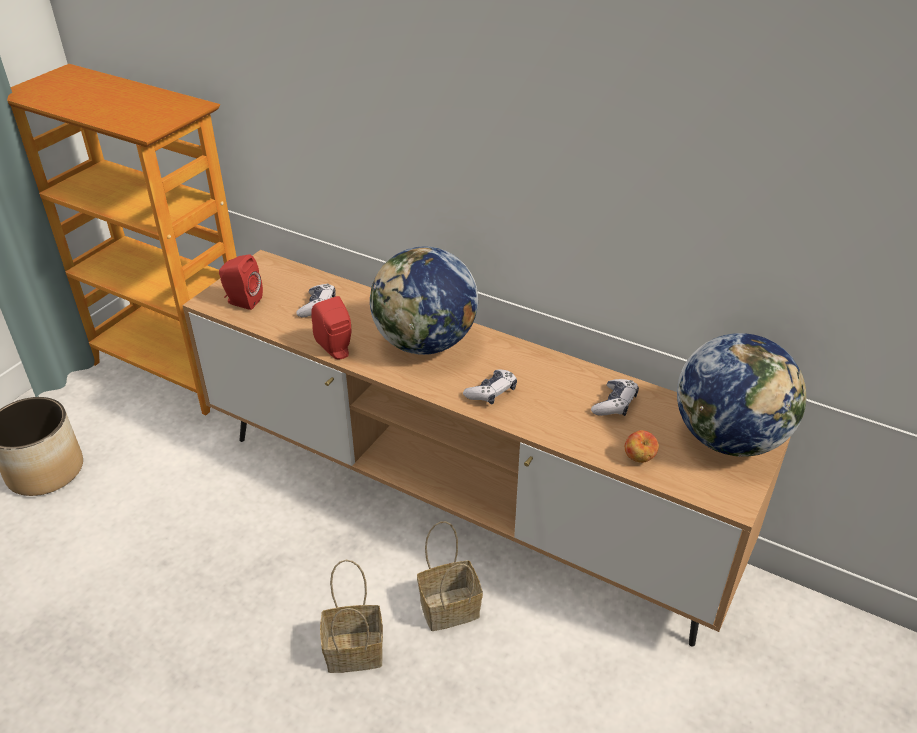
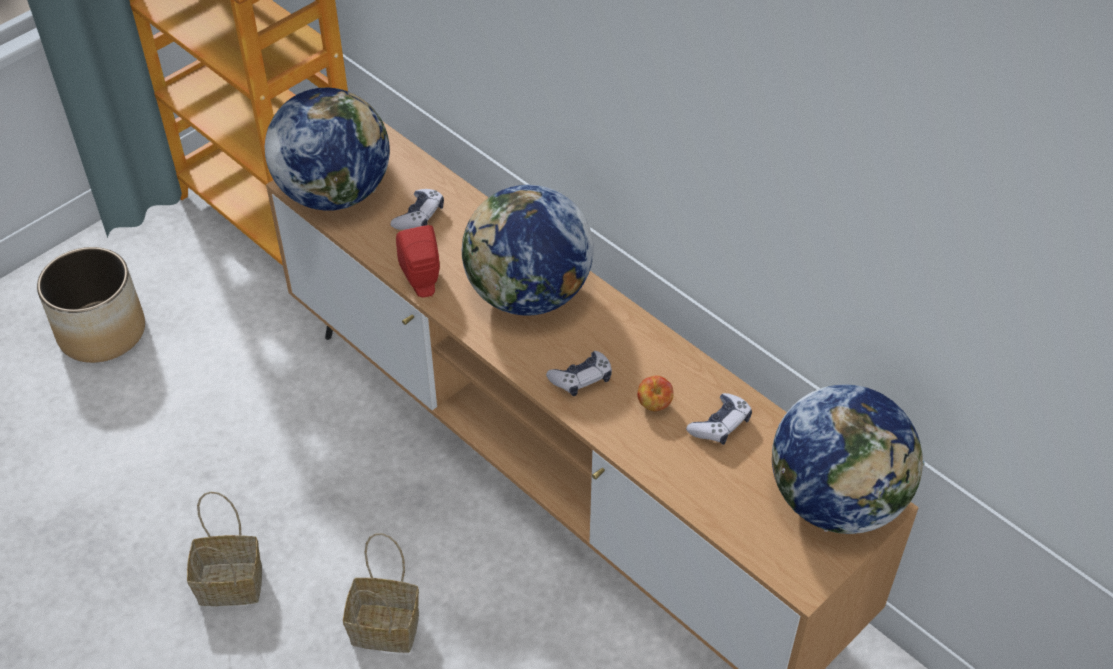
camera: 15 degrees right, 10 degrees up
red speaker [219,254,263,310] -> globe [265,88,390,211]
basket [417,521,483,631] -> basket moved to [187,492,262,606]
apple [625,430,659,463] -> apple moved to [637,375,674,411]

